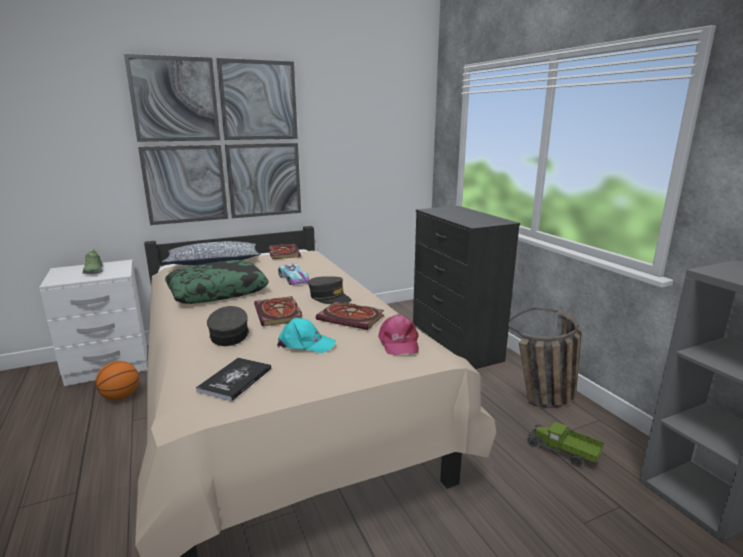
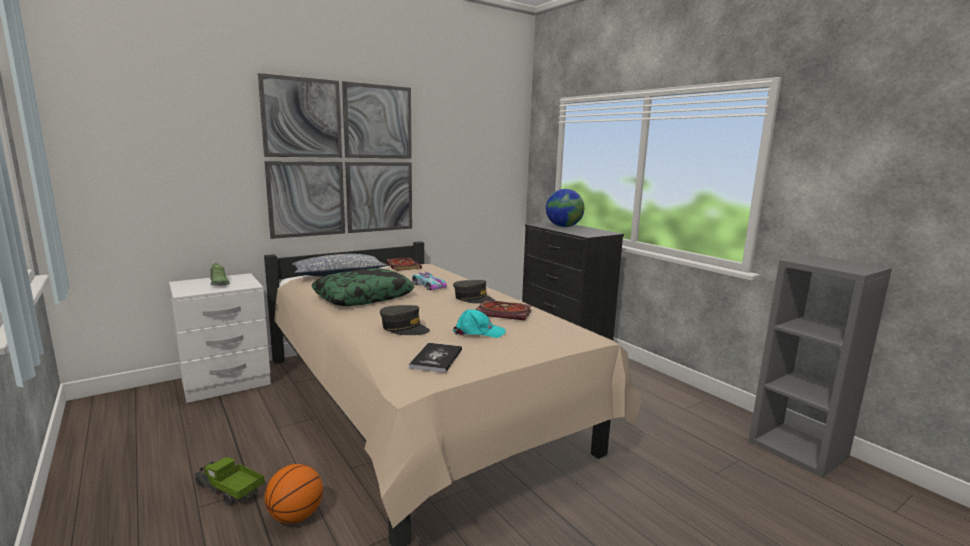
camera: 10 degrees left, 5 degrees down
basketball [95,361,139,400] -> basketball moved to [265,464,323,524]
grey cap [207,306,249,346] -> grey cap turned 135 degrees clockwise [380,305,430,335]
book [254,296,303,326] -> none
pink cap [378,314,419,355] -> none
basket [508,307,582,408] -> none
toy truck [527,422,604,467] -> toy truck moved to [194,457,265,506]
none -> globe [546,189,585,227]

